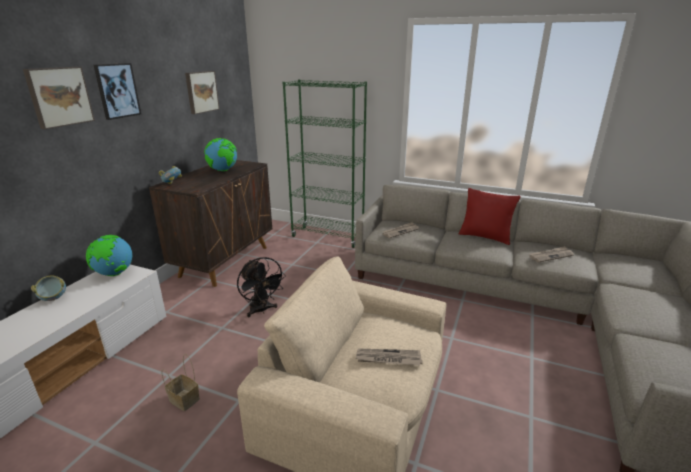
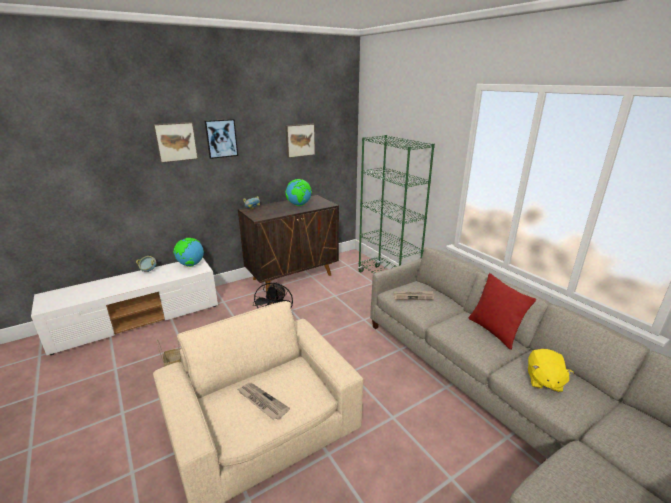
camera: 35 degrees right, 0 degrees up
newspaper [529,246,574,263] -> yellow plush toy [528,349,574,392]

